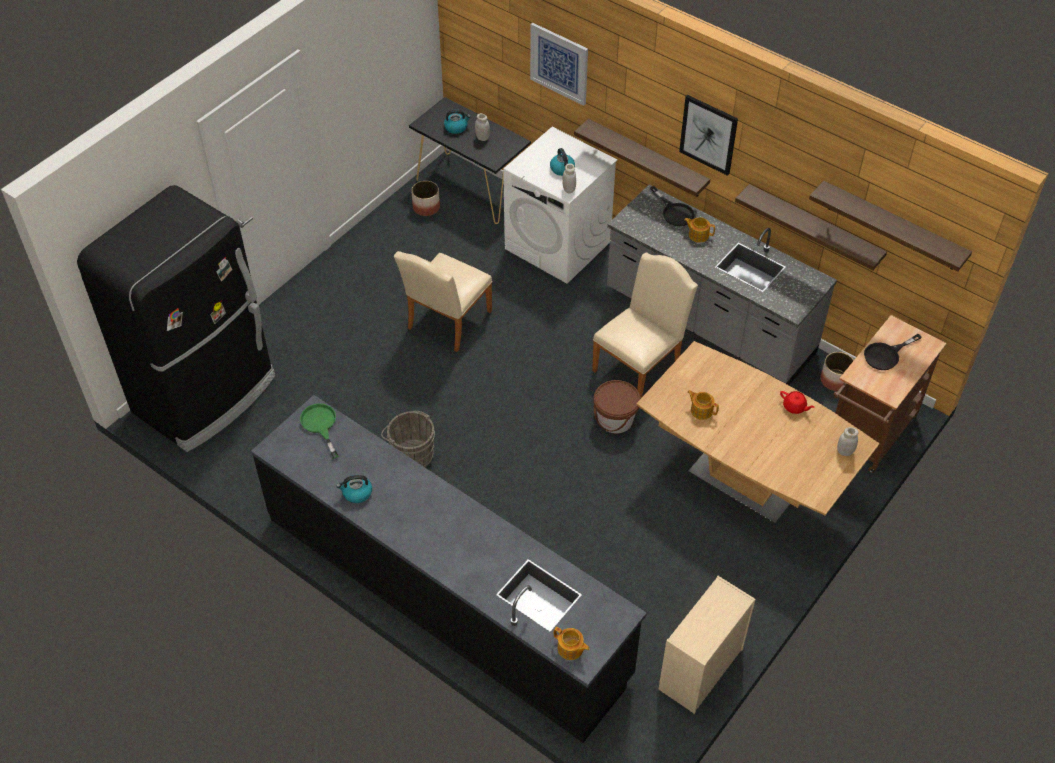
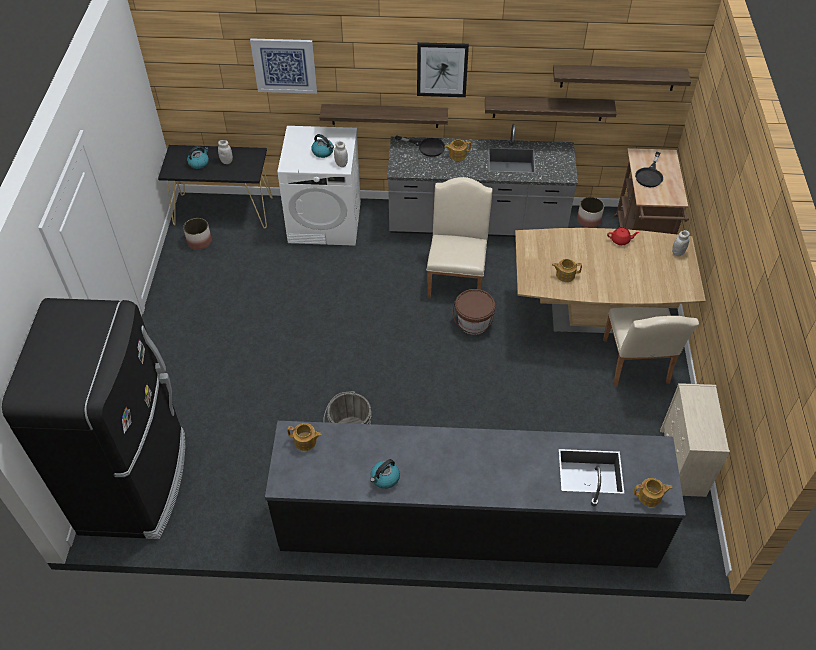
camera: 35 degrees left, 0 degrees up
green frying pan [300,403,338,459] -> teapot [287,423,322,451]
beige chair [394,251,492,352] -> beige chair moved to [603,307,699,386]

